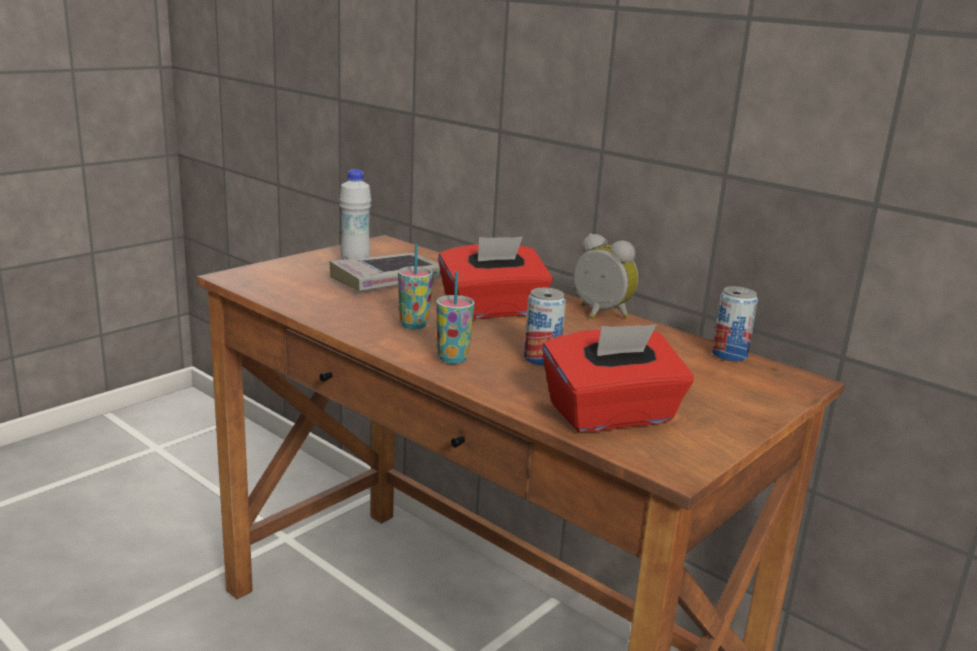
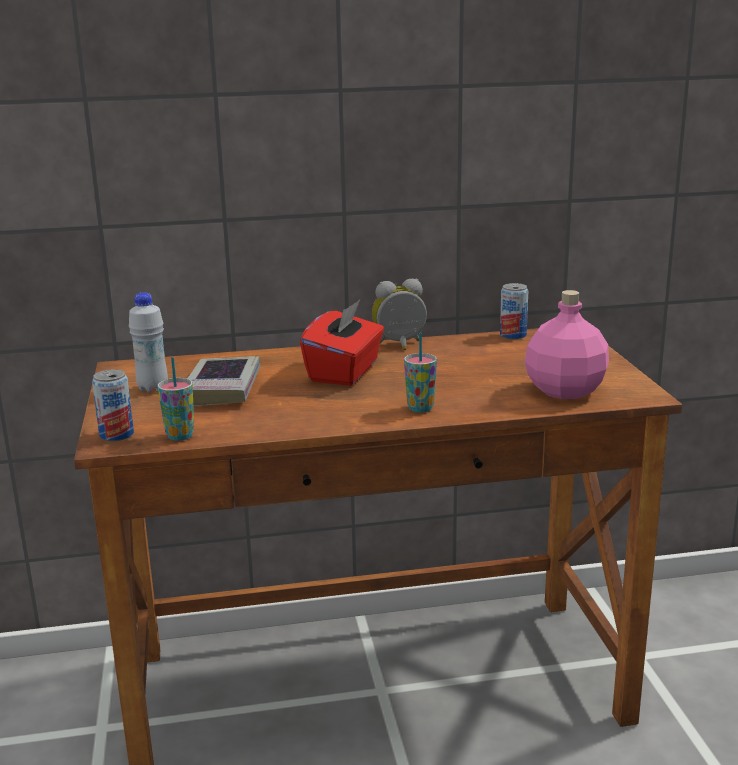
camera: 50 degrees left, 0 degrees up
cup [398,244,433,329] -> cup moved to [158,357,194,441]
can [524,288,566,366] -> can moved to [92,369,134,441]
red tissue box [542,324,694,432] -> pink bottle [525,290,609,399]

